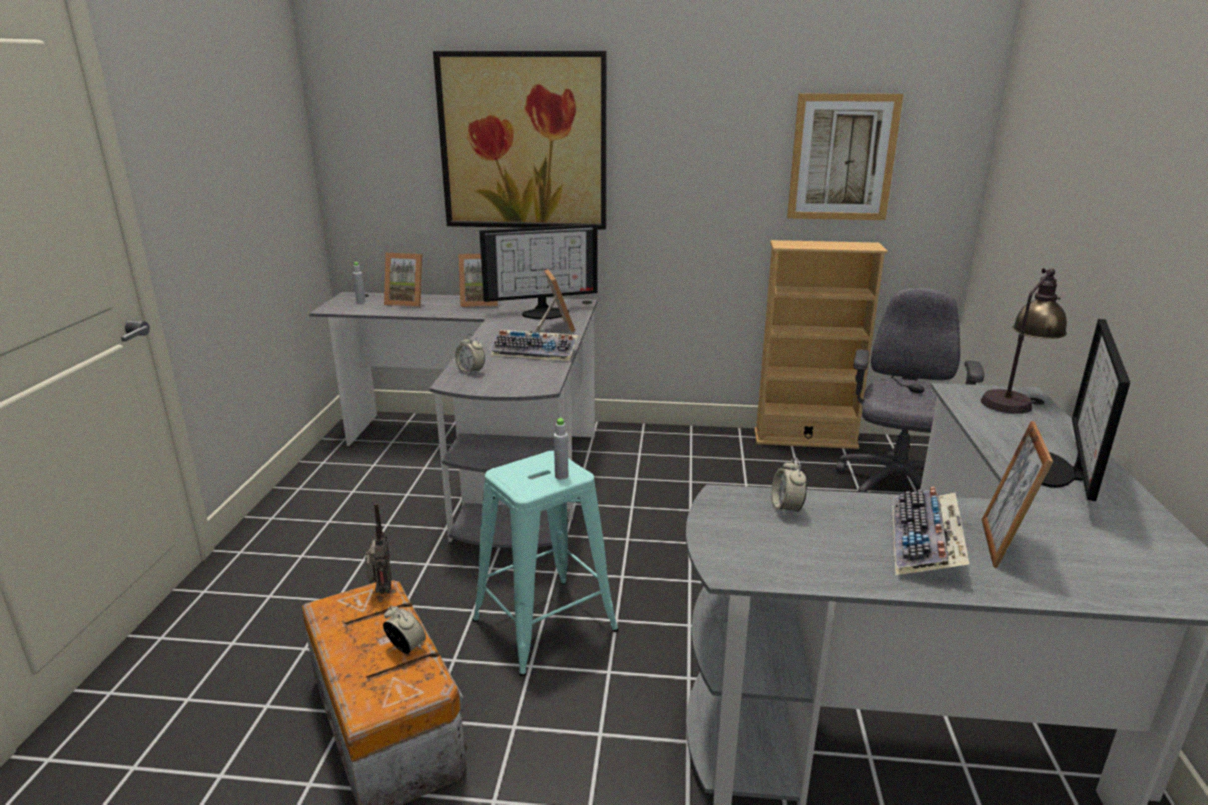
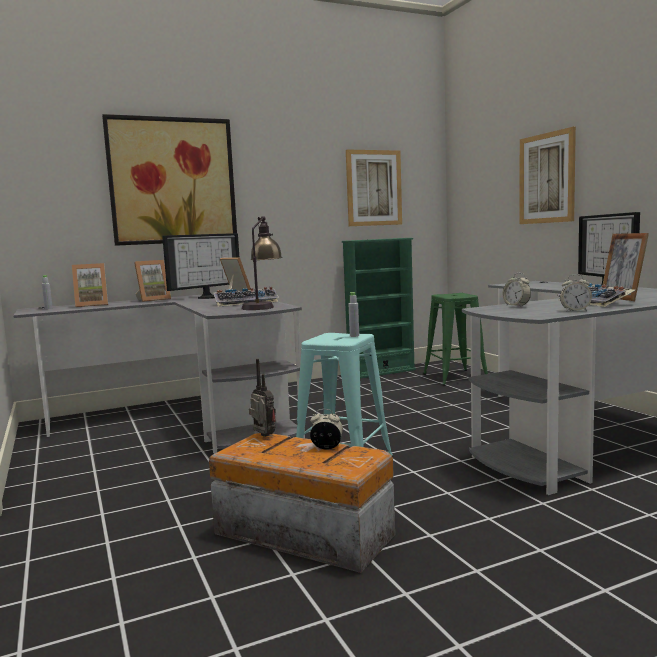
camera: 30 degrees left, 15 degrees down
alarm clock [455,334,485,375] -> alarm clock moved to [560,274,592,312]
beige bookcase [754,240,888,449] -> green bookcase [342,238,416,379]
grey office chair [836,288,984,493] -> green stool [423,293,488,386]
table lamp [981,268,1067,414] -> table lamp moved to [242,216,283,310]
none -> picture [519,127,576,224]

